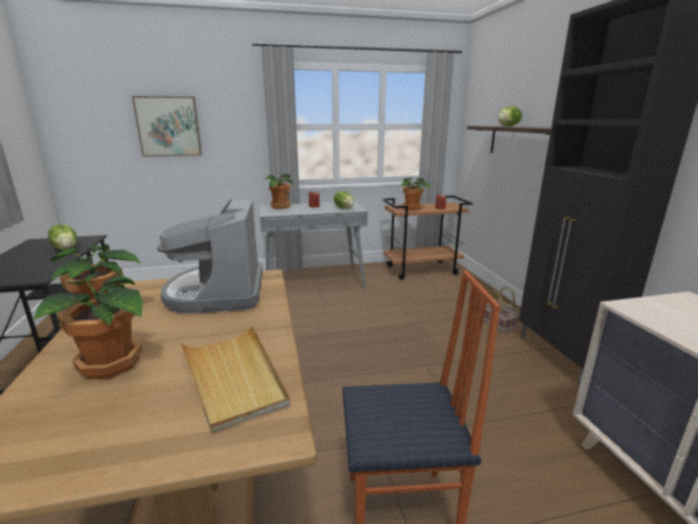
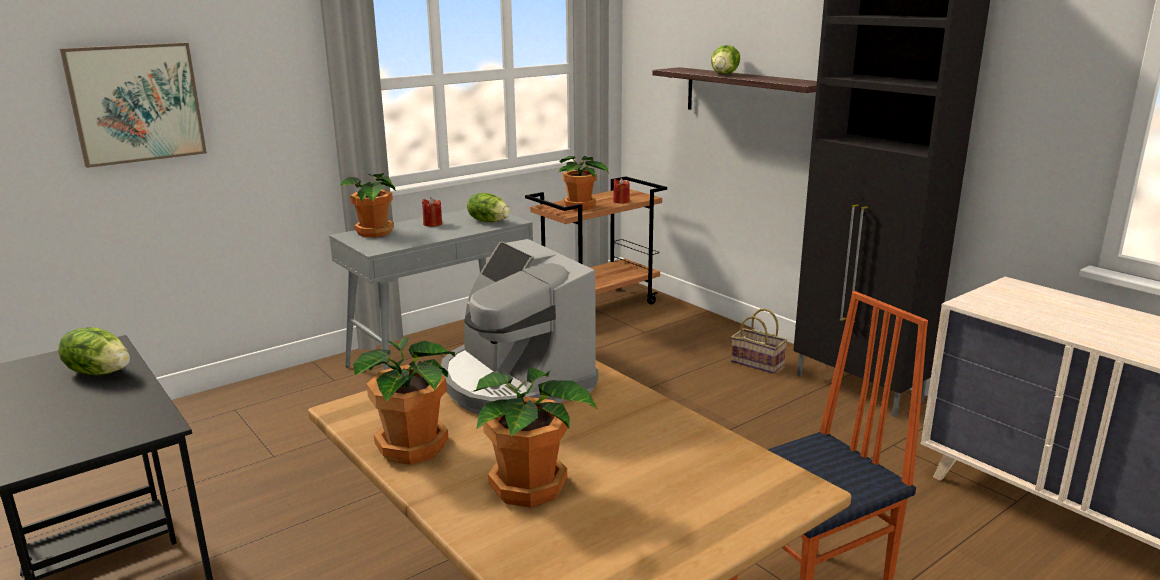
camera: 25 degrees left, 0 degrees up
beige tray [180,325,290,433] -> none

